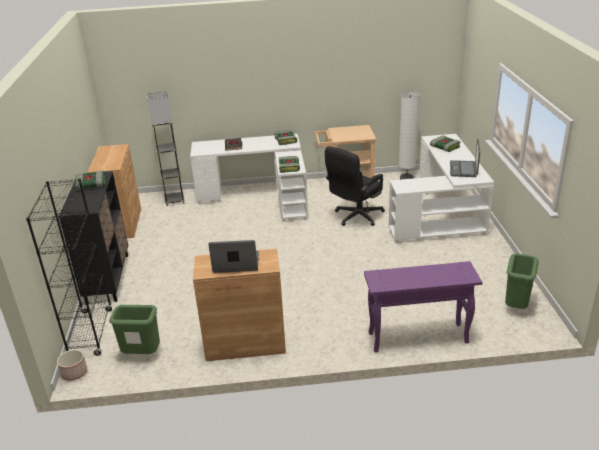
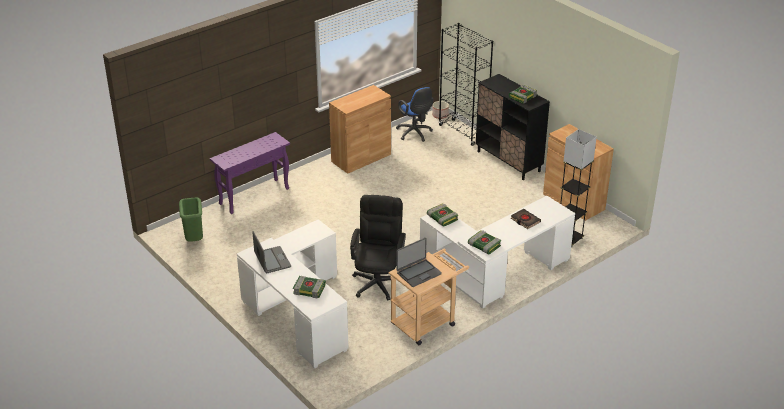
camera: 145 degrees right, 5 degrees up
green trash can [109,305,160,354] -> blue office chair [396,87,434,142]
laptop [209,240,259,273] -> laptop moved to [396,238,442,287]
white floor lamp [399,92,420,179] -> none

